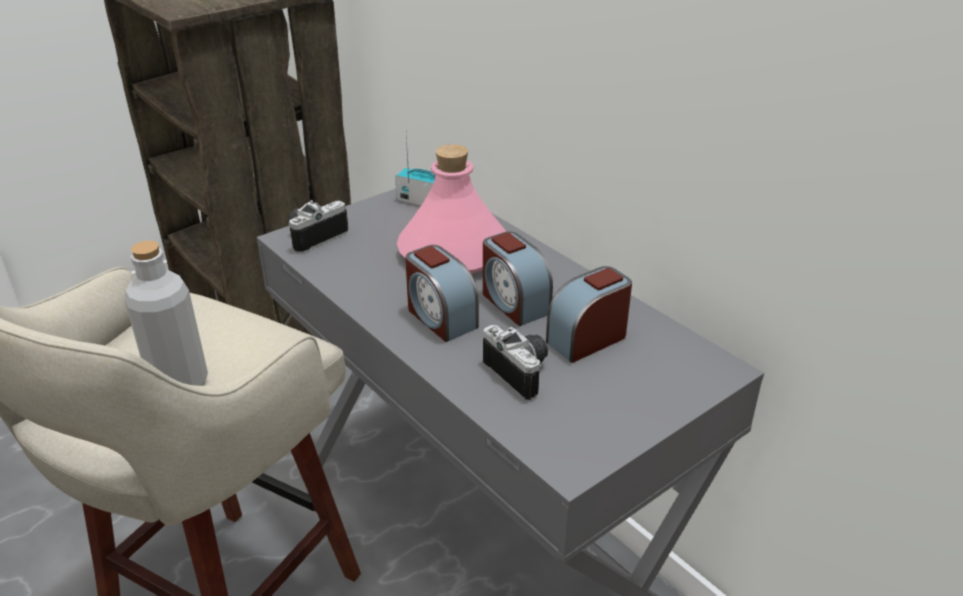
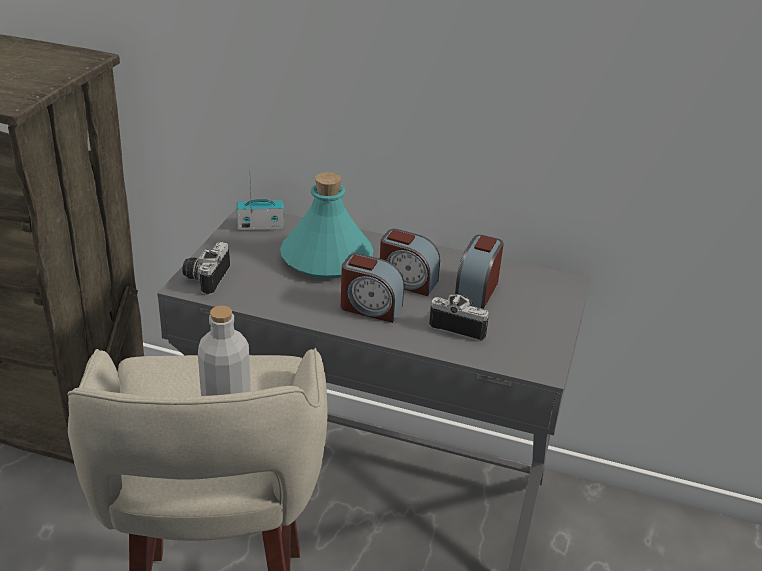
camera: 35 degrees left, 0 degrees up
pink bottle [397,144,506,274] -> turquoise bottle [280,172,373,279]

